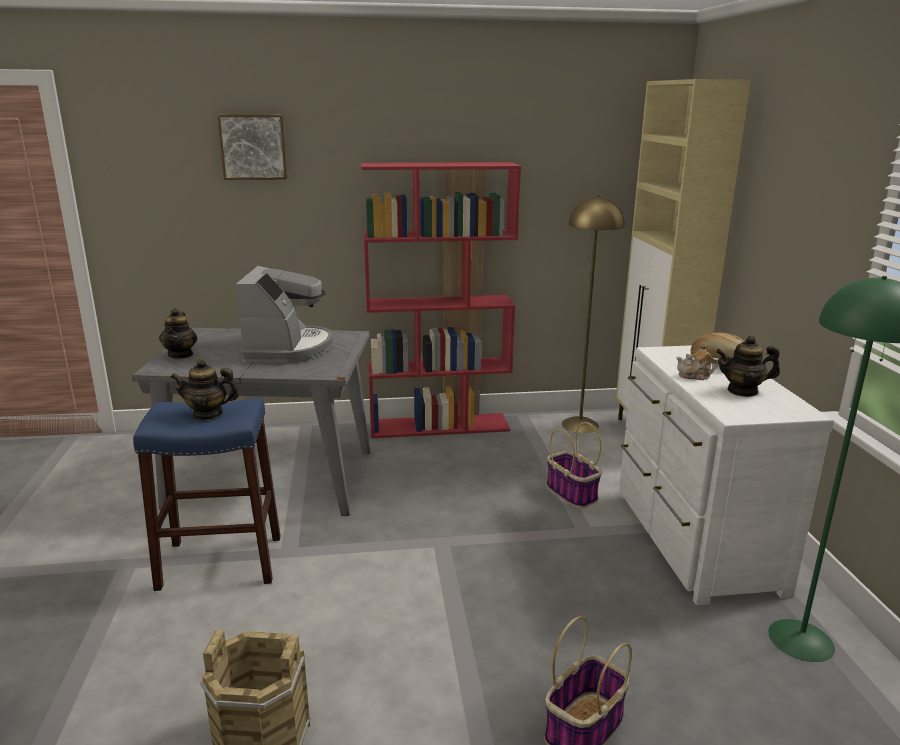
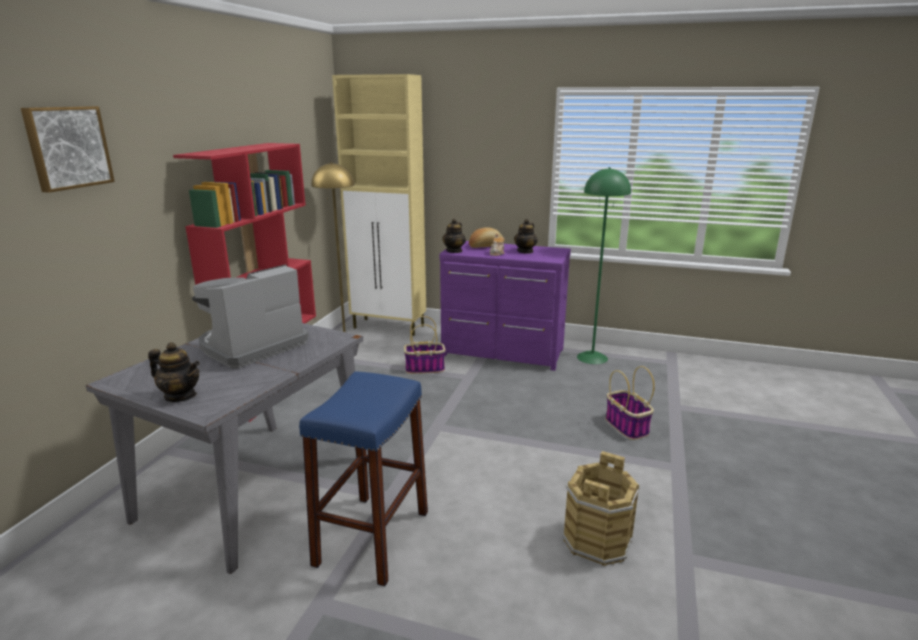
camera: 65 degrees left, 0 degrees up
teapot [171,359,239,420] -> teapot moved to [442,219,466,253]
coffee machine [236,266,333,363] -> coffee machine turned 75 degrees counterclockwise [192,264,309,369]
white dresser [619,345,834,605] -> purple dresser [440,241,571,371]

